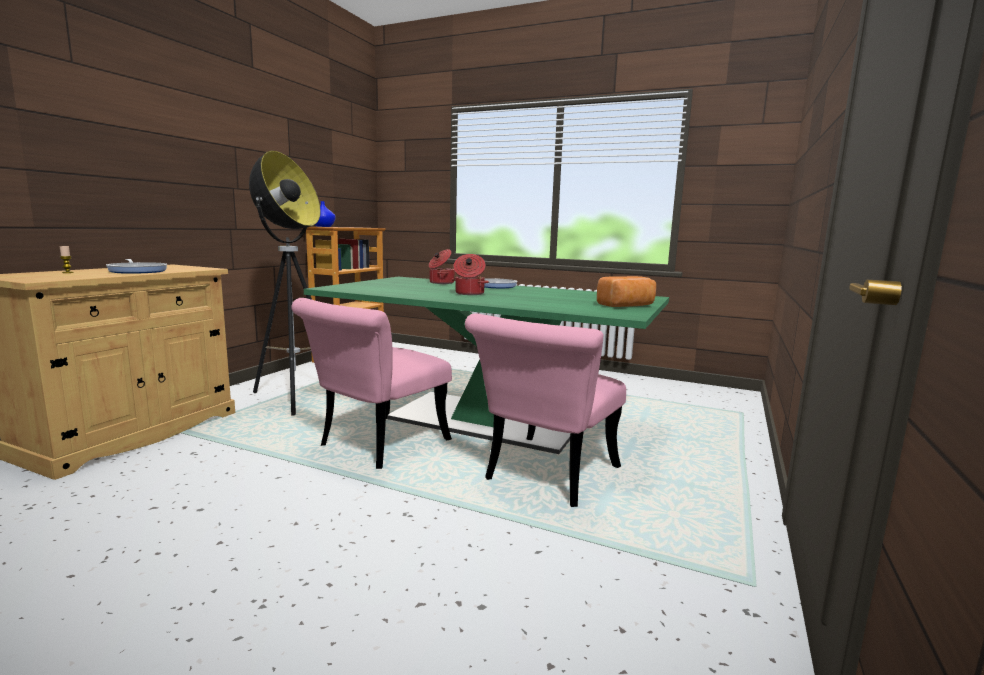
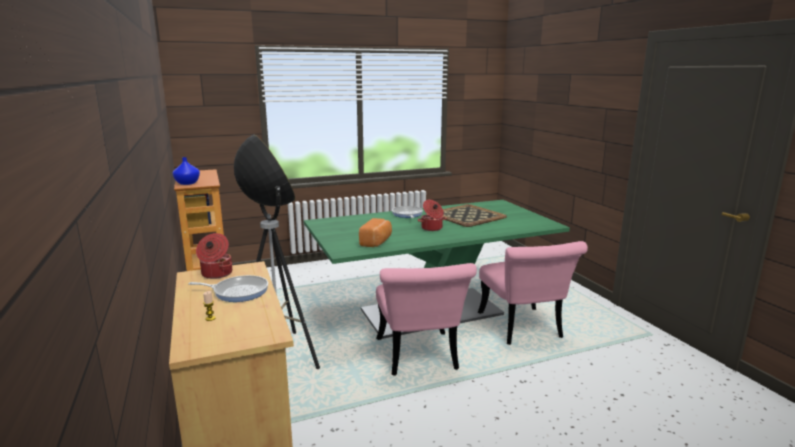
camera: 45 degrees left, 5 degrees up
cooking pot [429,249,455,284] -> cooking pot moved to [196,233,232,279]
bread [597,276,656,307] -> bread moved to [359,218,392,247]
none -> tray [442,204,507,227]

